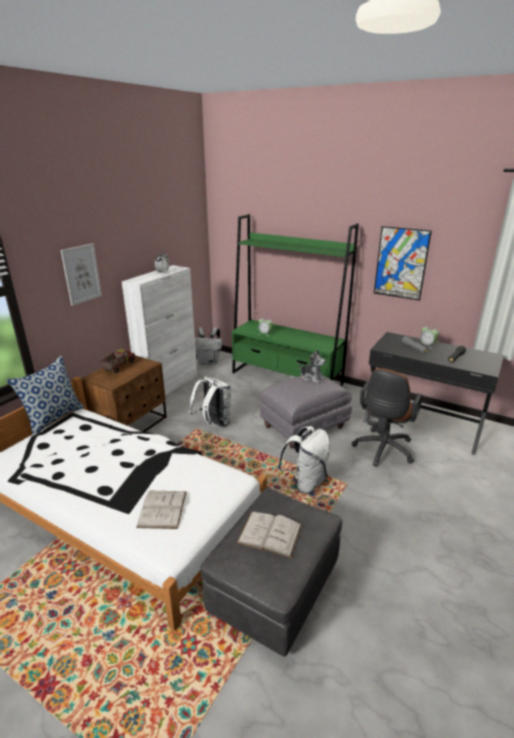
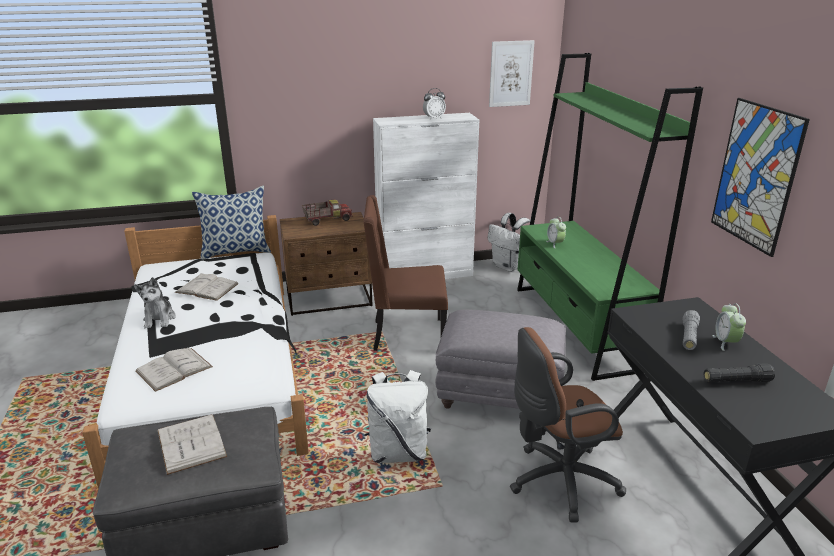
camera: 45 degrees right, 0 degrees up
picture [61,243,102,306] -> picture moved to [489,40,535,107]
white backpack [189,376,231,427] -> brown chair [363,195,448,351]
plush toy [298,349,326,383] -> plush toy moved to [134,277,176,328]
none -> white book [174,273,239,301]

